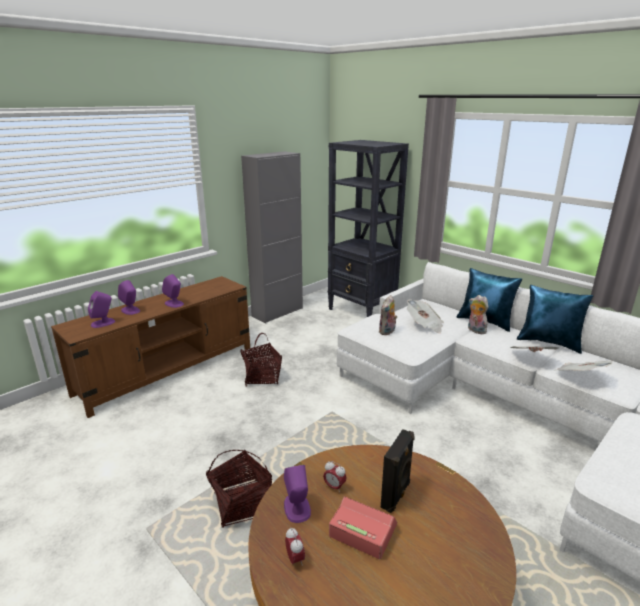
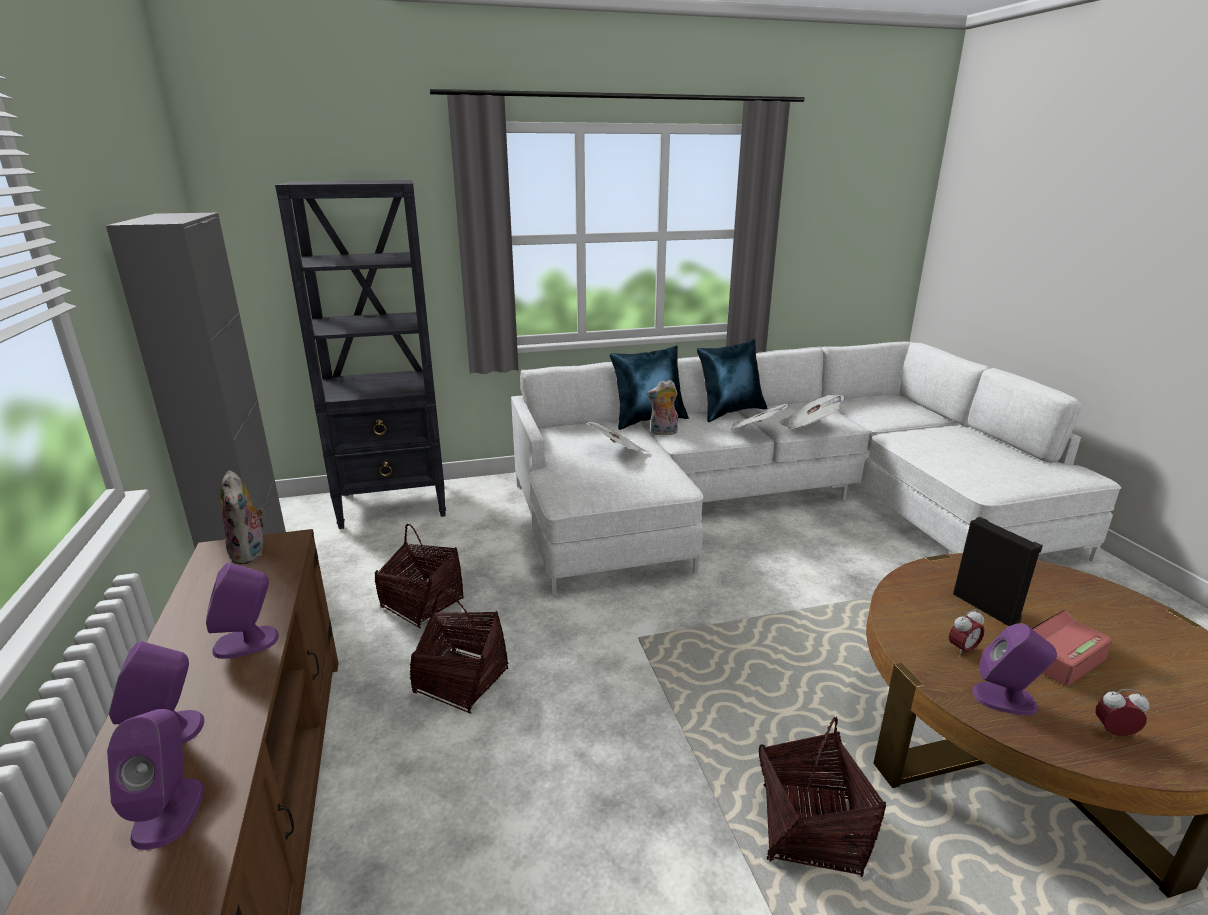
camera: 60 degrees left, 0 degrees up
plush toy [379,295,397,335] -> plush toy moved to [220,470,267,564]
none -> basket [375,524,464,628]

